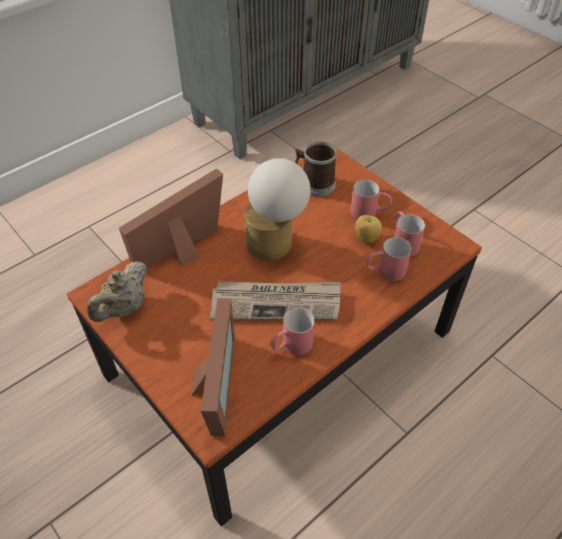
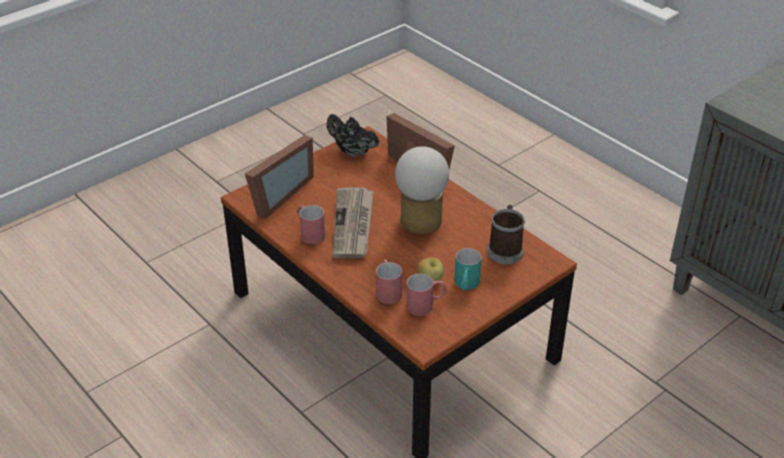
camera: 90 degrees right, 10 degrees down
beige teapot [87,261,147,322] -> black teapot [326,114,379,157]
picture frame [191,298,235,436] -> picture frame turned 60 degrees counterclockwise [245,135,314,219]
red mug [351,180,392,219] -> turquoise mug [454,248,482,291]

